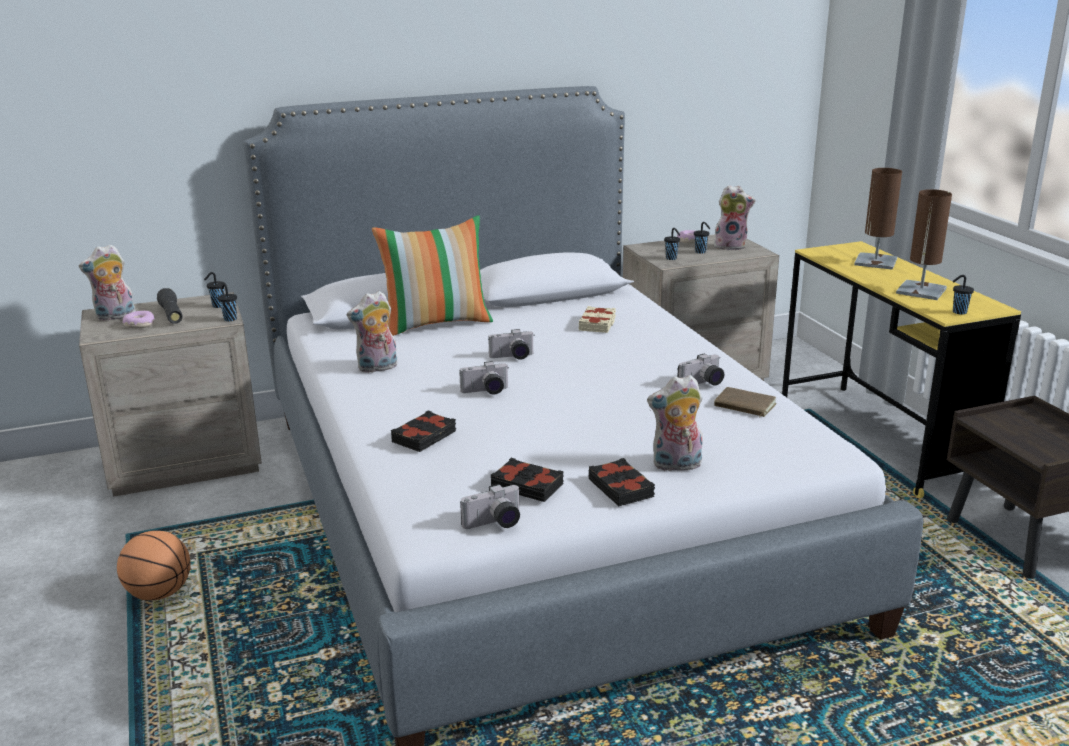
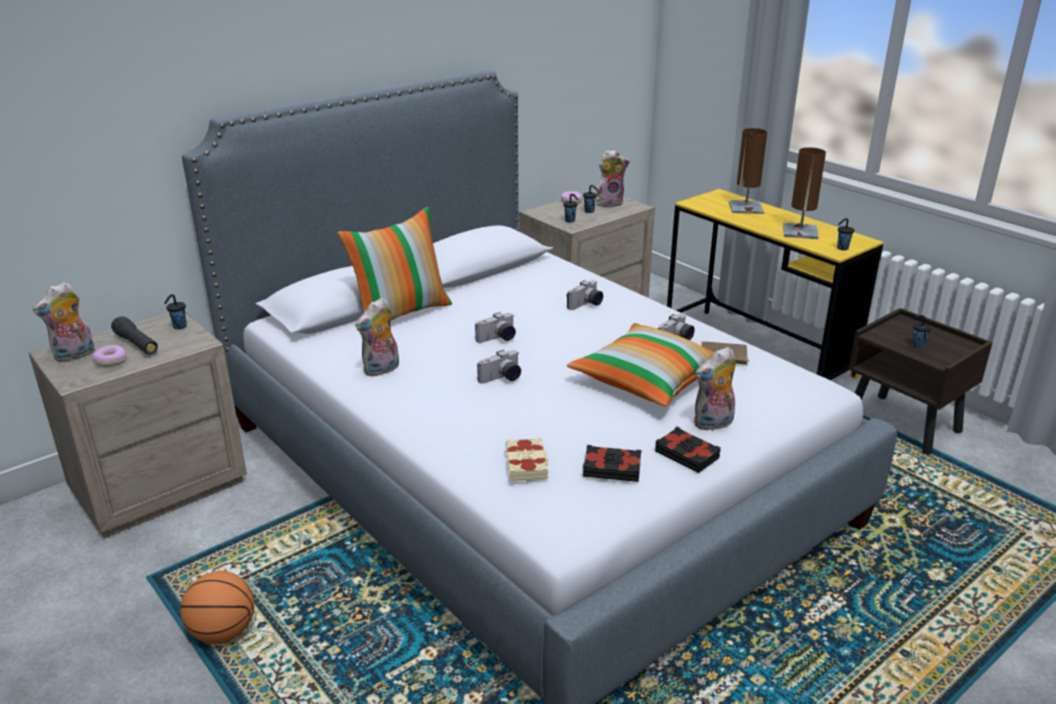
camera: 20 degrees left, 5 degrees up
black cup [218,283,237,321] -> black cup moved to [912,315,931,348]
black book [391,410,456,452] -> none
camera [460,484,521,529] -> camera moved to [567,280,603,310]
beige book [578,306,616,333] -> beige book moved to [505,437,548,482]
none -> pillow [567,323,714,406]

